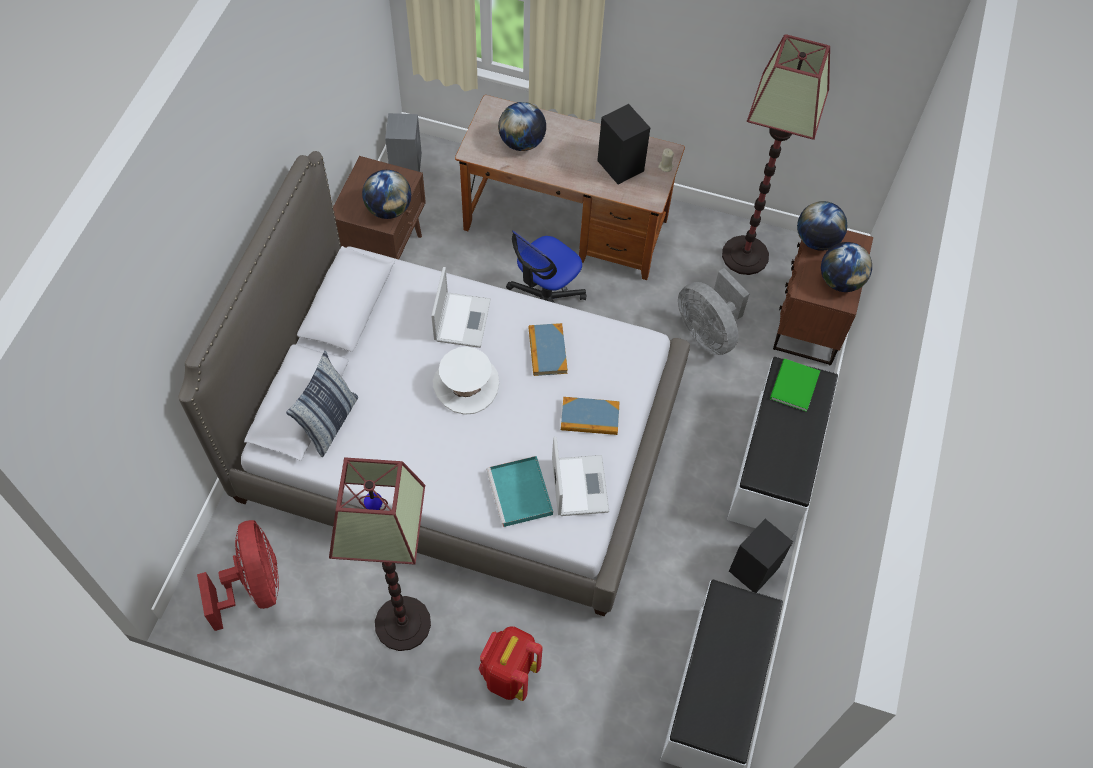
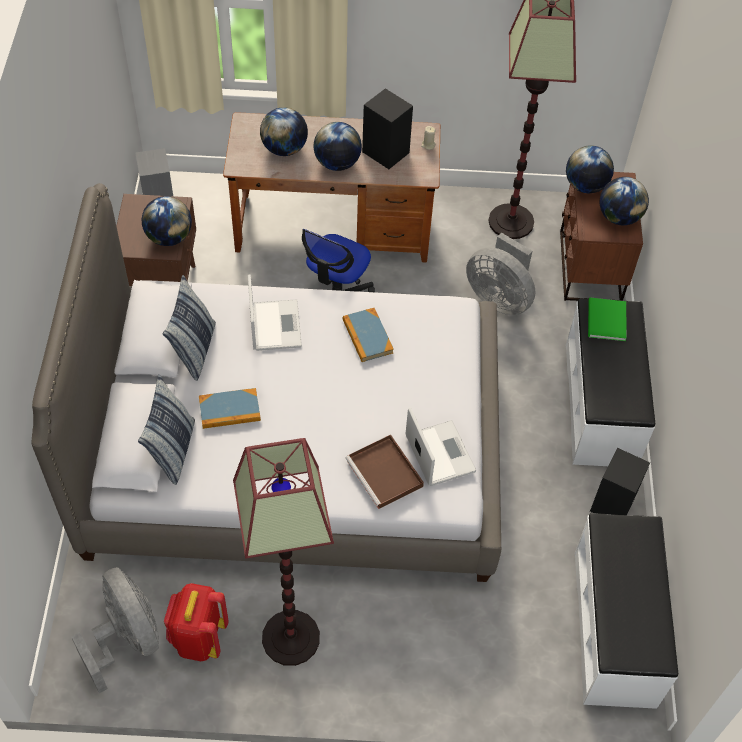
camera: 15 degrees left, 5 degrees down
red fan [197,520,279,631] -> grey fan [71,567,159,693]
white hat [433,347,499,415] -> none
red backpack [479,626,543,701] -> red backpack moved to [164,583,228,661]
turquoise tray [486,456,553,527] -> brown tray [345,434,424,509]
book [561,397,620,435] -> book moved to [199,388,261,429]
none -> pillow [163,275,216,381]
none -> globe [314,122,362,171]

